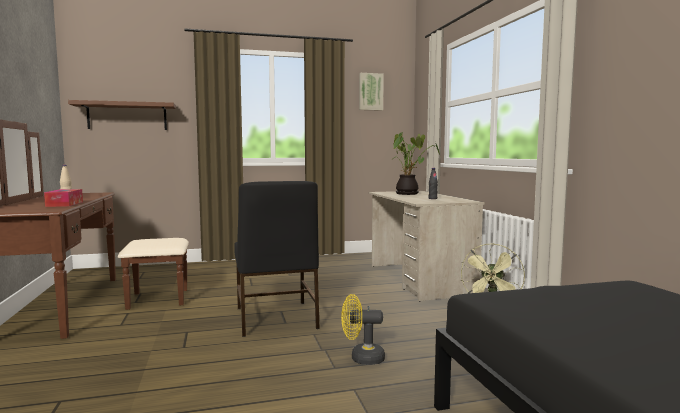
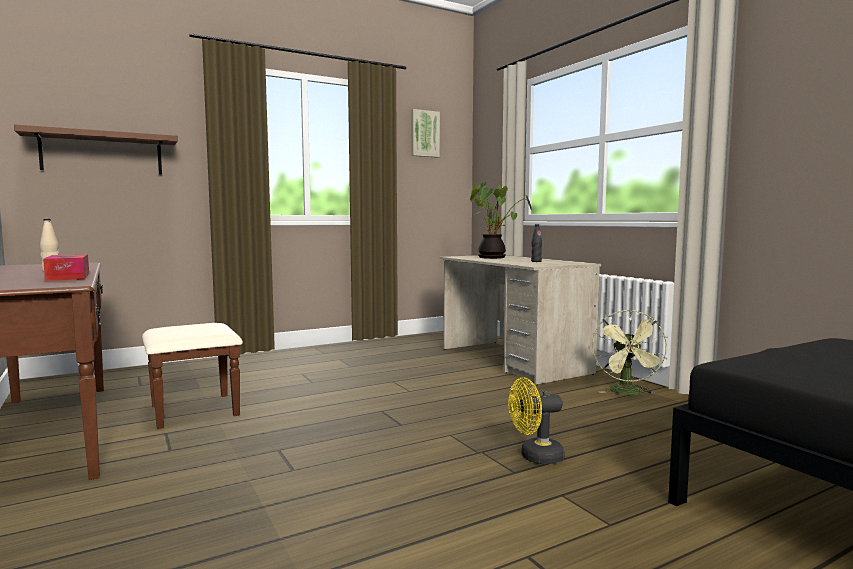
camera: 15 degrees left, 0 degrees up
black chair [234,181,319,337] -> none

